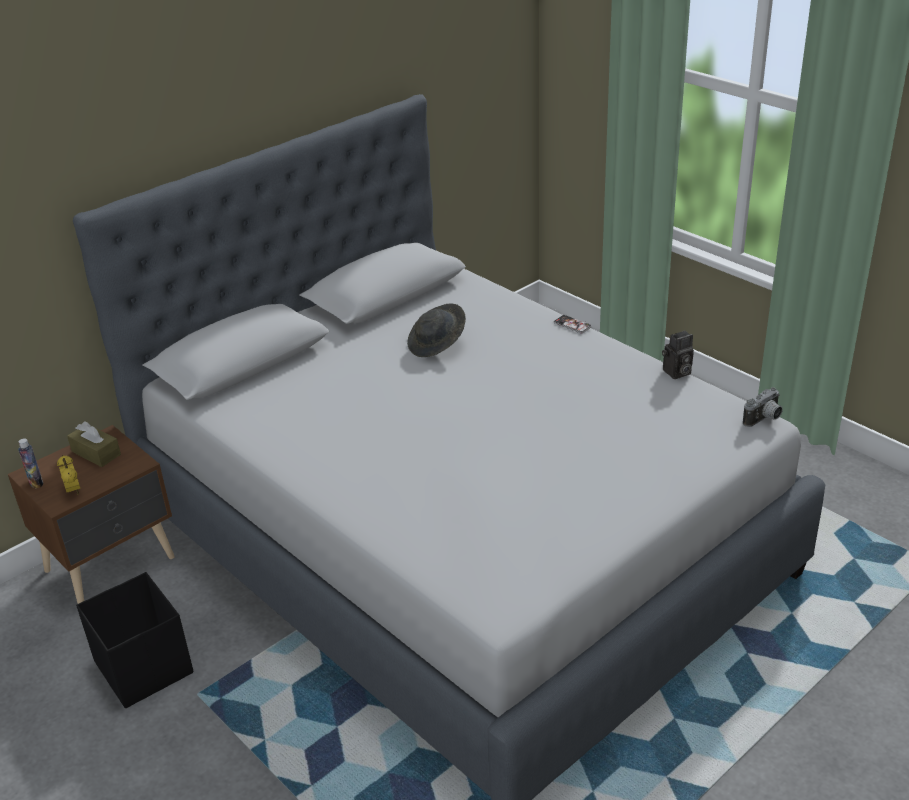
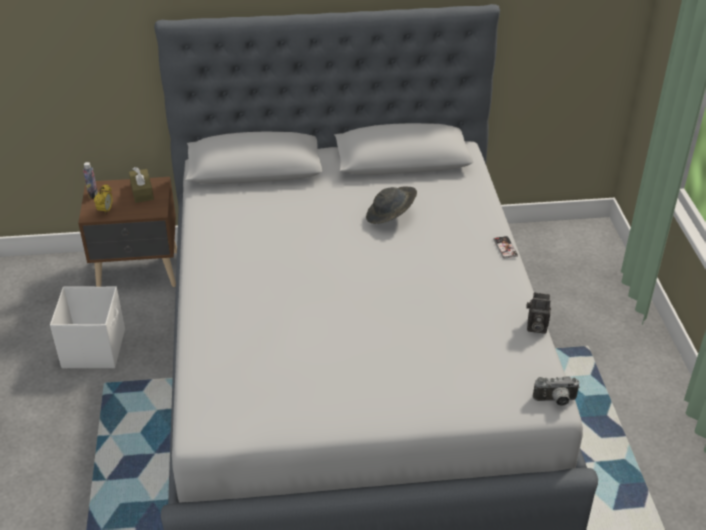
camera: 35 degrees right, 5 degrees up
black storage box [76,572,194,708] -> white storage box [50,286,125,368]

